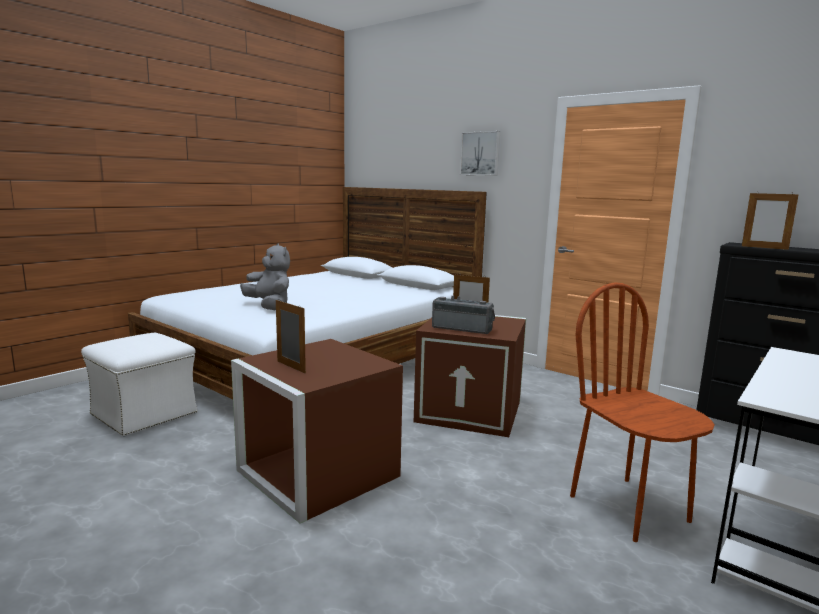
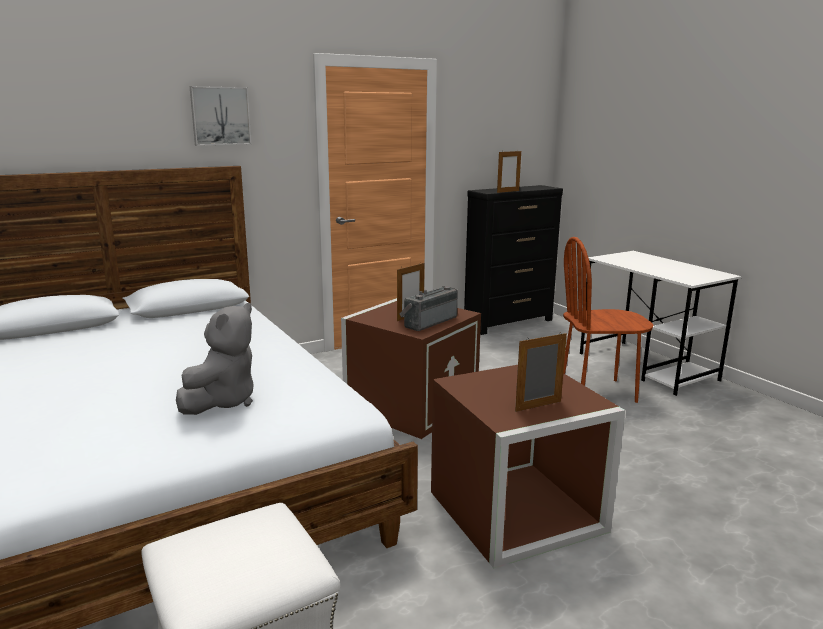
camera: 70 degrees left, 5 degrees up
grey plush toy [240,243,290,310] -> grey plush toy turned 135 degrees clockwise [176,303,254,415]

